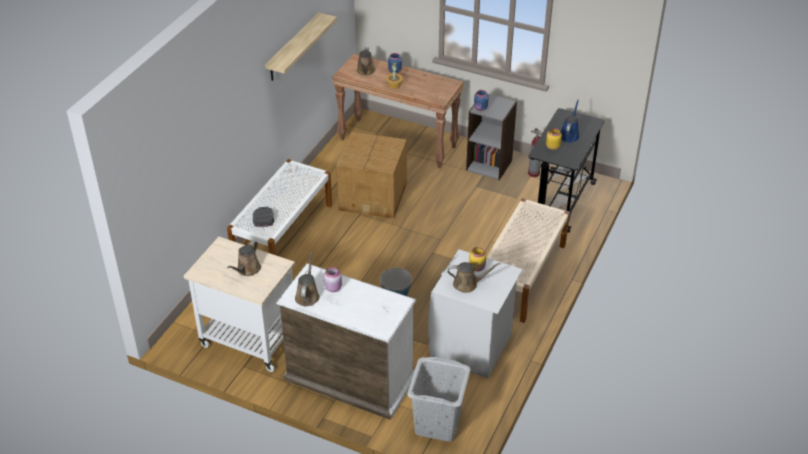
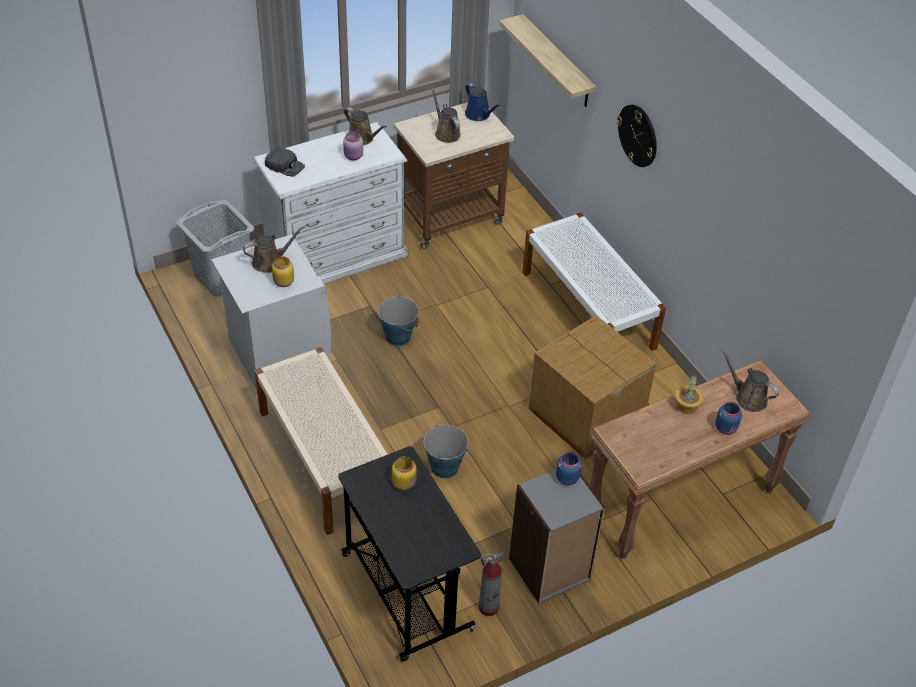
camera: 125 degrees right, 5 degrees up
white cart [184,237,295,372] -> brown cart [394,102,515,249]
black cap [253,207,274,227] -> black cap moved to [265,147,305,177]
shelf [265,13,337,81] -> shelf moved to [499,14,596,107]
brown watering can [448,262,501,293] -> brown watering can turned 150 degrees counterclockwise [243,226,305,273]
blue watering can [561,100,579,143] -> blue watering can moved to [465,83,501,121]
none -> bucket [424,425,468,479]
none -> wall clock [617,104,657,167]

